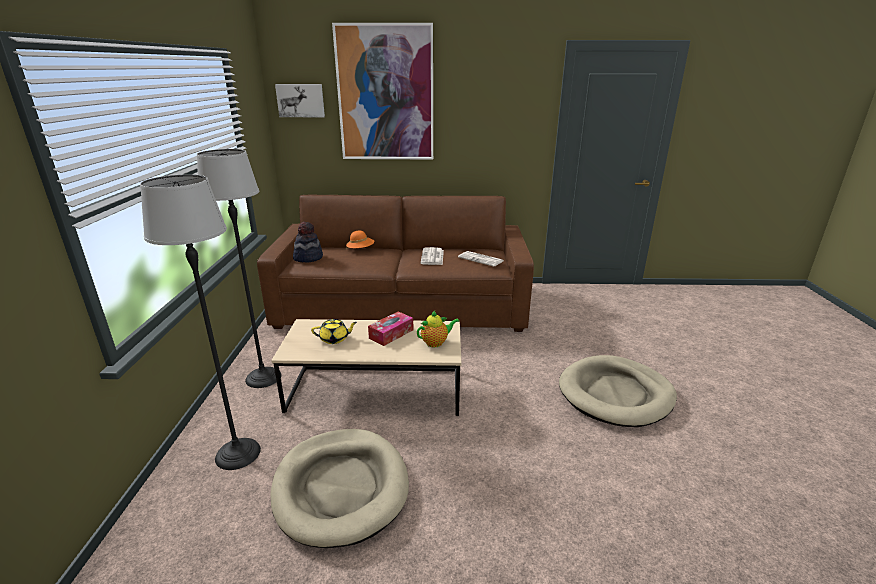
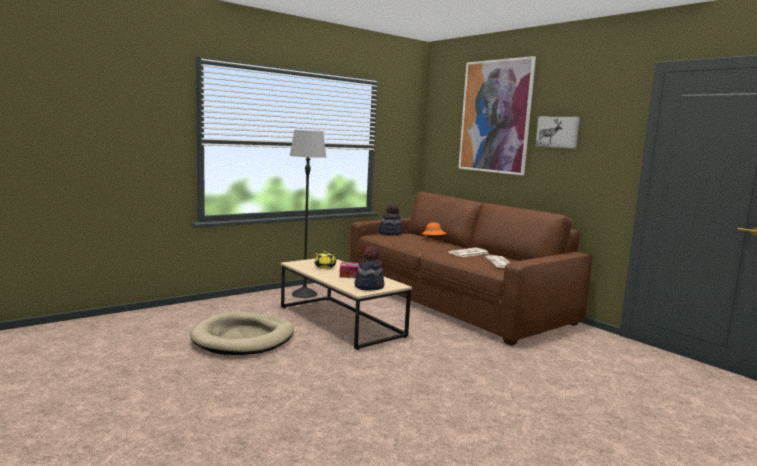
camera: 50 degrees right, 15 degrees down
floor lamp [140,174,261,470] -> none
picture [275,84,325,117] -> picture moved to [536,117,580,148]
teapot [417,311,460,347] -> hat [355,246,384,290]
beige dog bed [559,355,677,427] -> none

